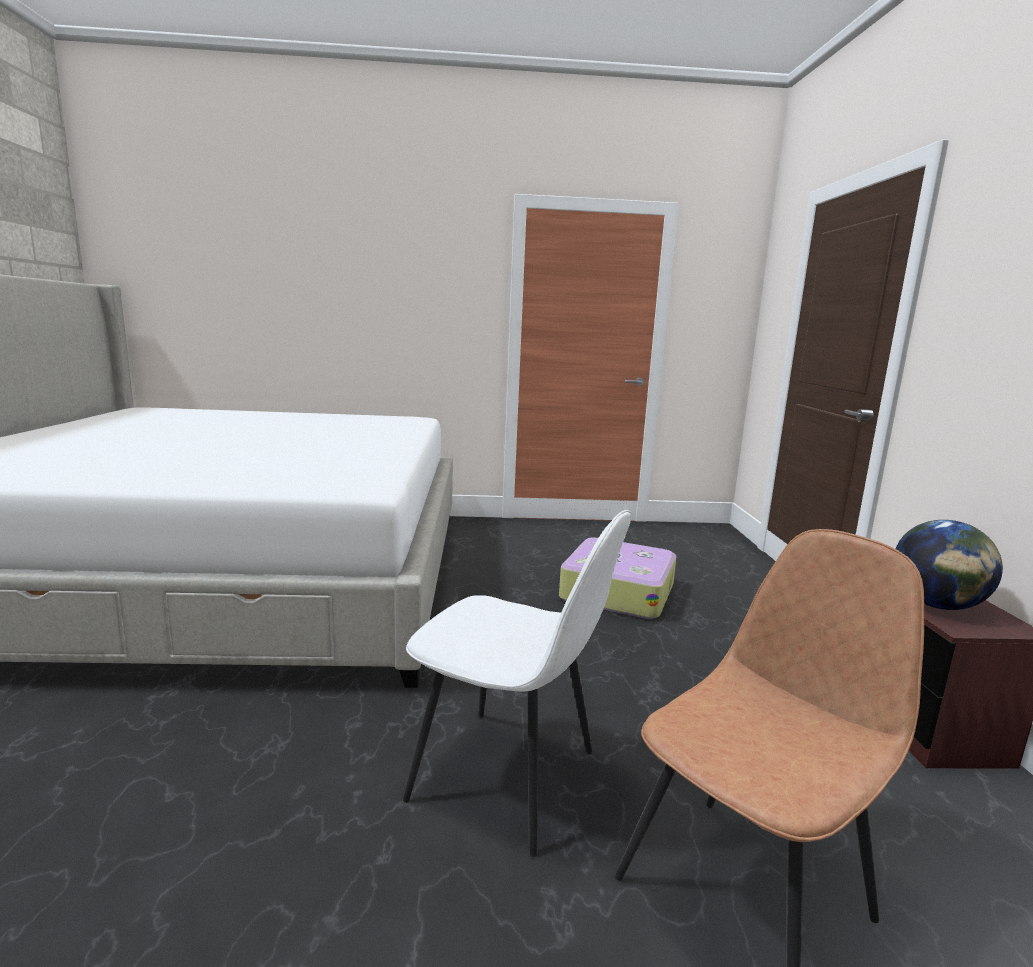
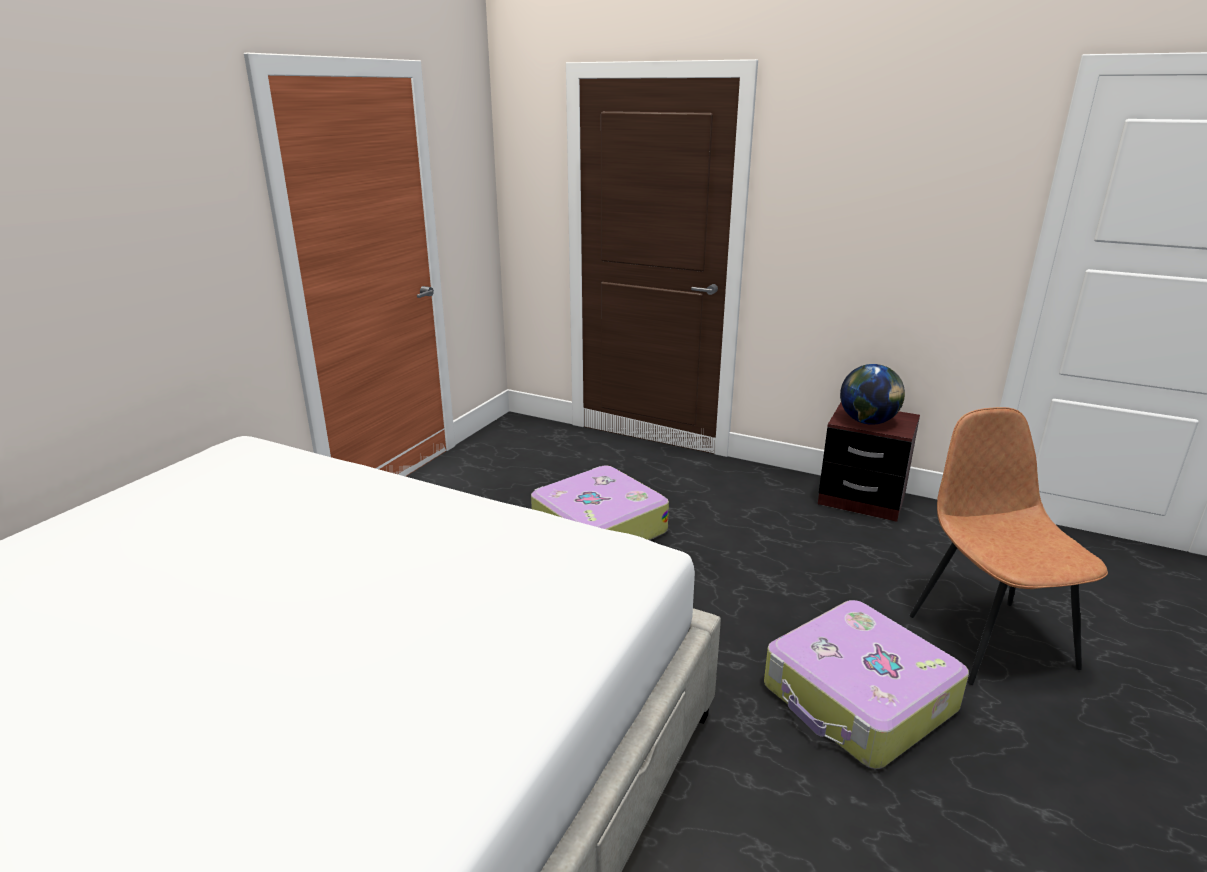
camera: 60 degrees left, 10 degrees up
white chair [403,510,631,857] -> suitcase [764,600,969,769]

